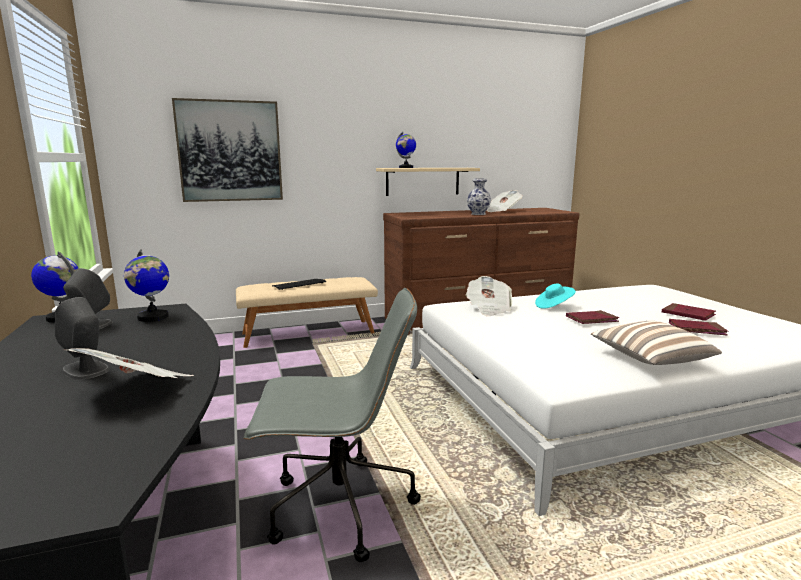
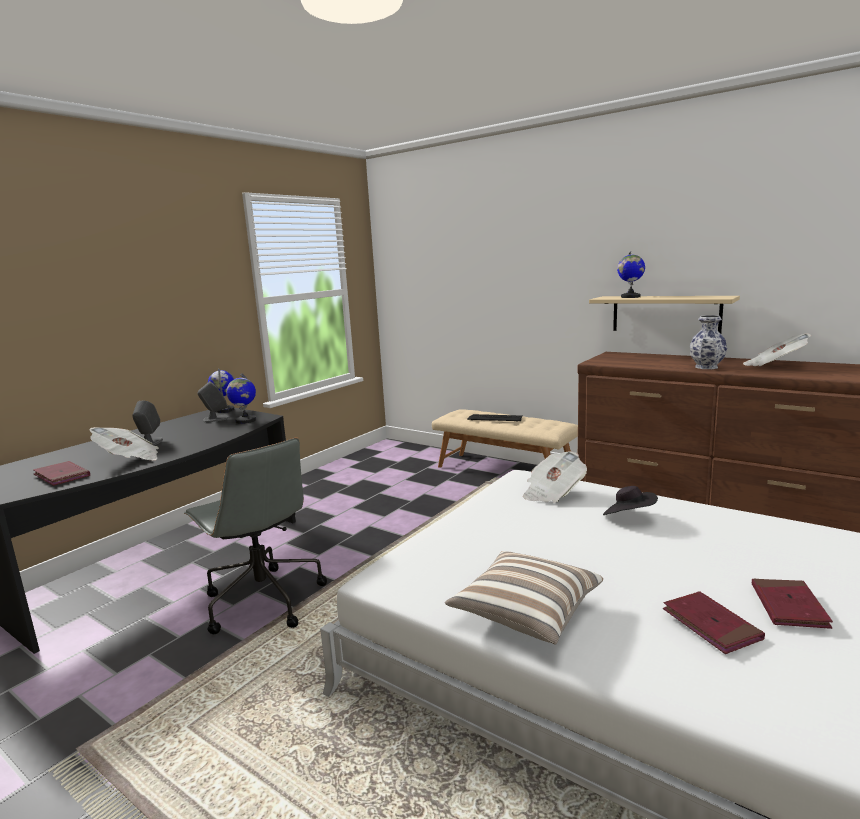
camera: 55 degrees right, 0 degrees up
picture [172,98,283,202] -> none
turquoise hat [535,284,576,309] -> black hat [603,486,658,515]
red book [566,310,619,324] -> red book moved to [33,461,90,486]

